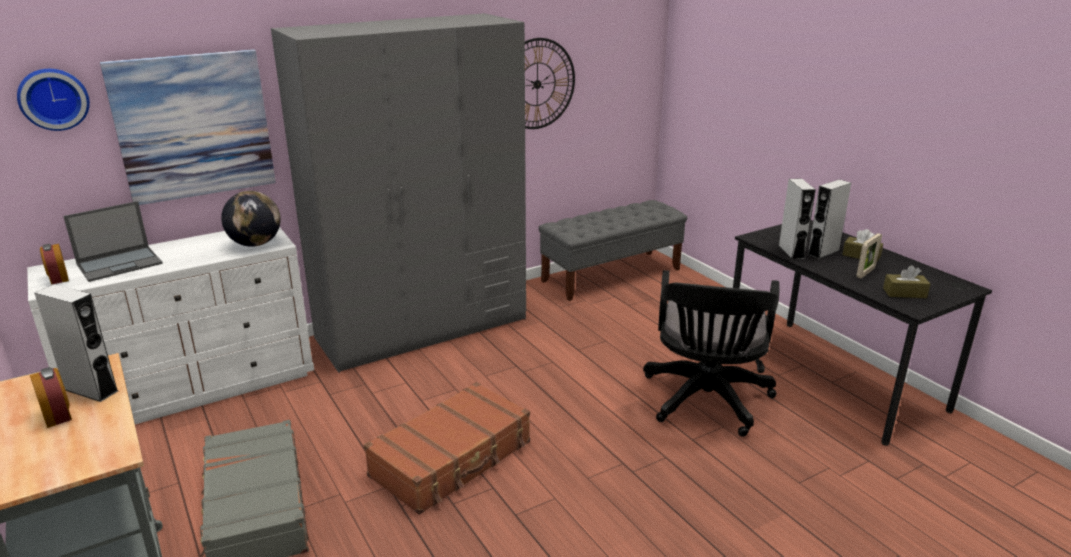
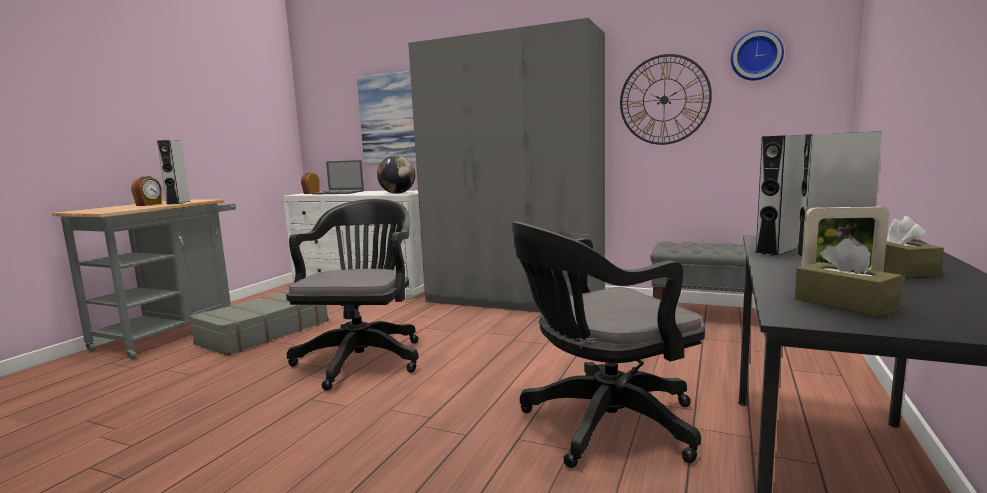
camera: 55 degrees right, 15 degrees down
wall clock [17,69,90,131] -> wall clock moved to [731,30,784,81]
brown suitcase [364,382,530,515] -> black office chair [286,199,419,391]

